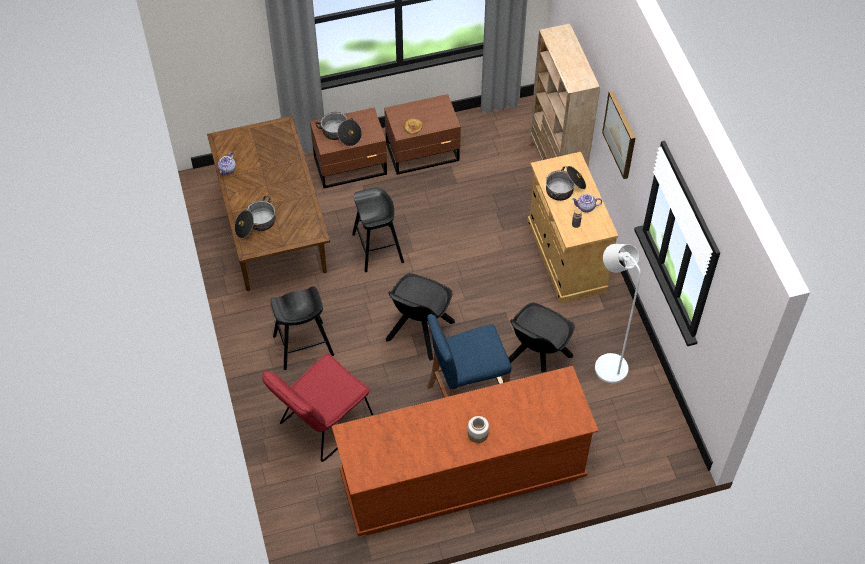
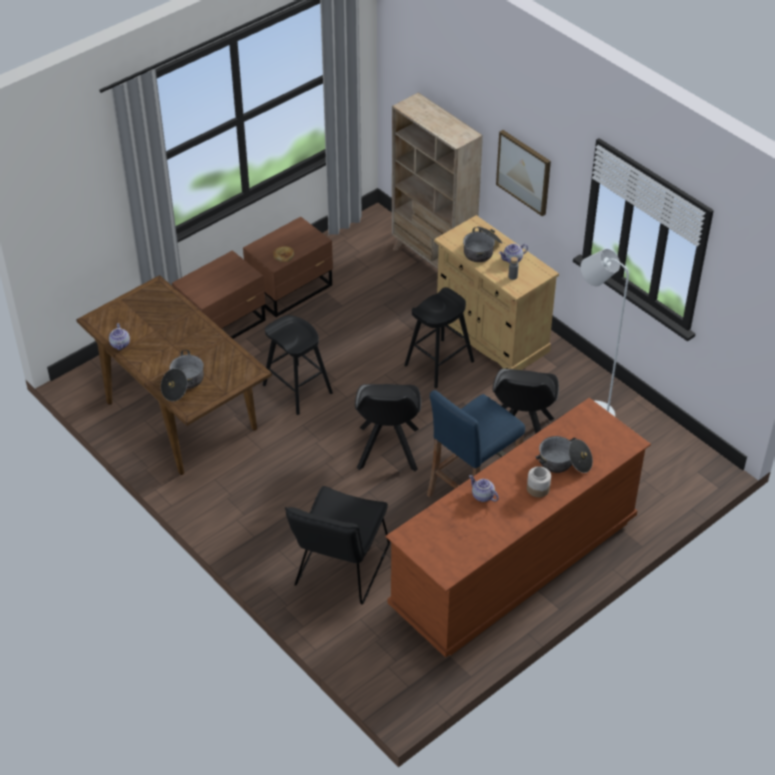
camera: 25 degrees left, 10 degrees down
red chair [262,353,373,462] -> black chair [285,486,390,604]
black stool [271,287,334,370] -> black stool moved to [404,287,474,388]
cooking pot [315,112,362,146] -> cooking pot moved to [536,436,593,473]
none -> teapot [469,475,499,502]

